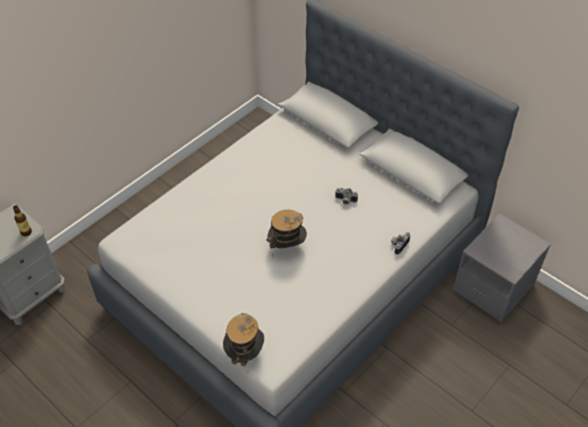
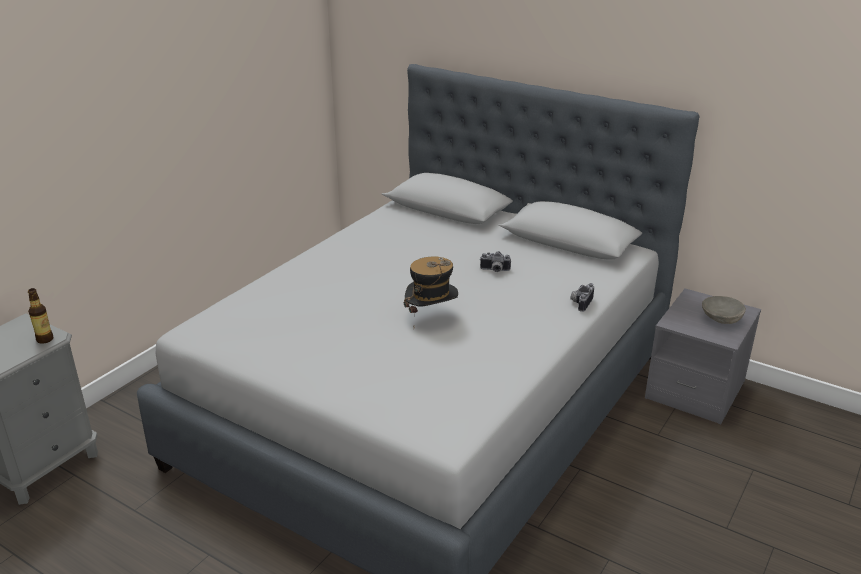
camera: 10 degrees left, 20 degrees down
hat [223,313,264,366] -> none
none -> grey bowl [702,296,746,324]

